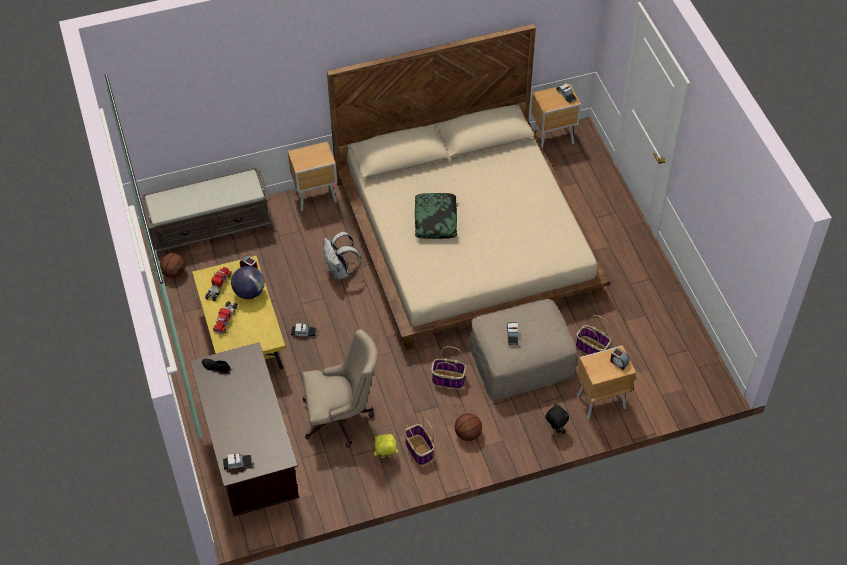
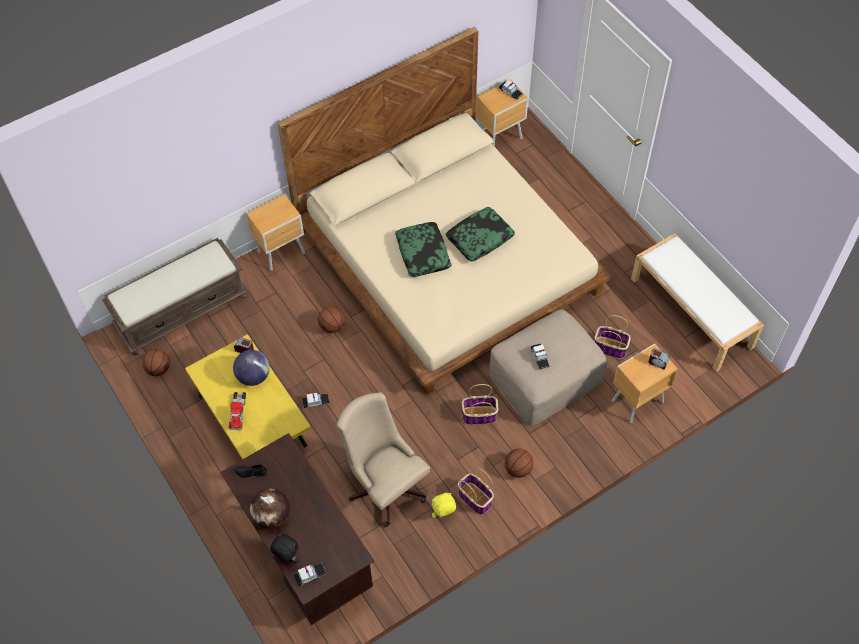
camera: 15 degrees left, 5 degrees up
toy truck [205,267,232,302] -> none
beige office chair [302,329,378,448] -> beige office chair turned 105 degrees counterclockwise [336,392,430,527]
white backpack [323,232,362,280] -> basketball [318,306,345,333]
black plush toy [545,404,569,434] -> black plush toy moved to [270,533,299,563]
none -> globe [250,488,290,528]
none -> pillow [445,207,515,262]
none -> white bench [631,233,764,372]

